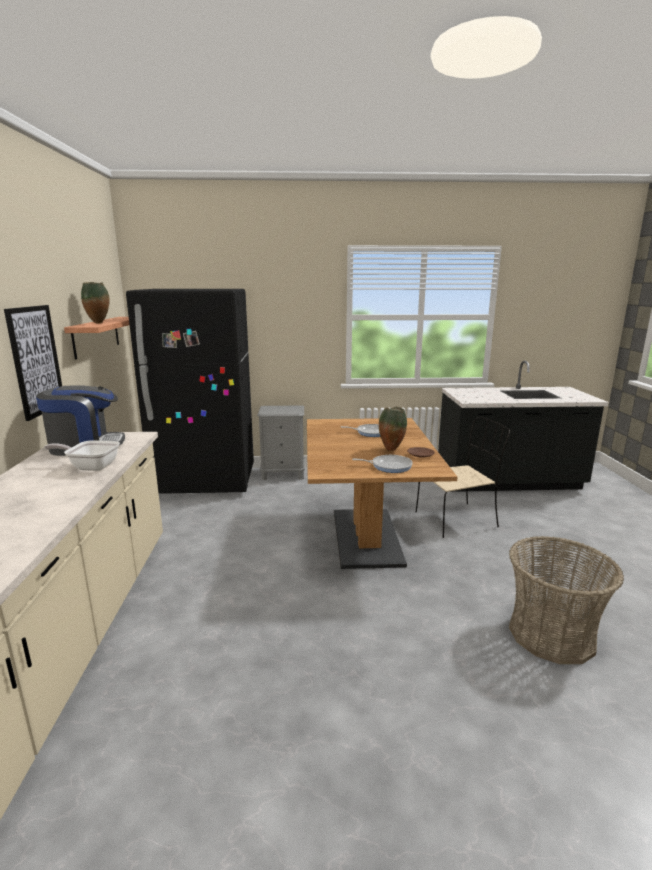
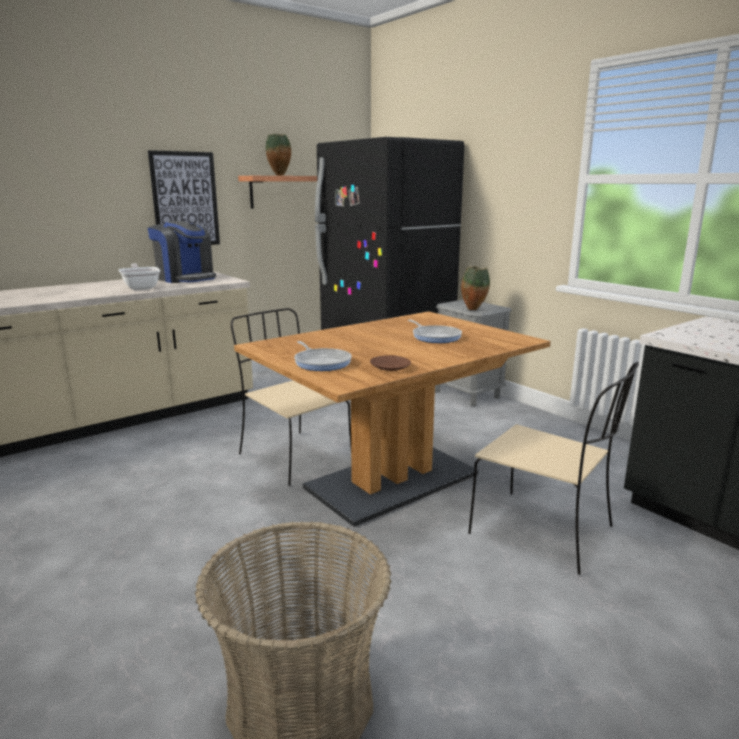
camera: 55 degrees right, 0 degrees up
vase [379,407,407,451] -> vase moved to [461,266,490,310]
none -> beige chair [231,308,351,486]

